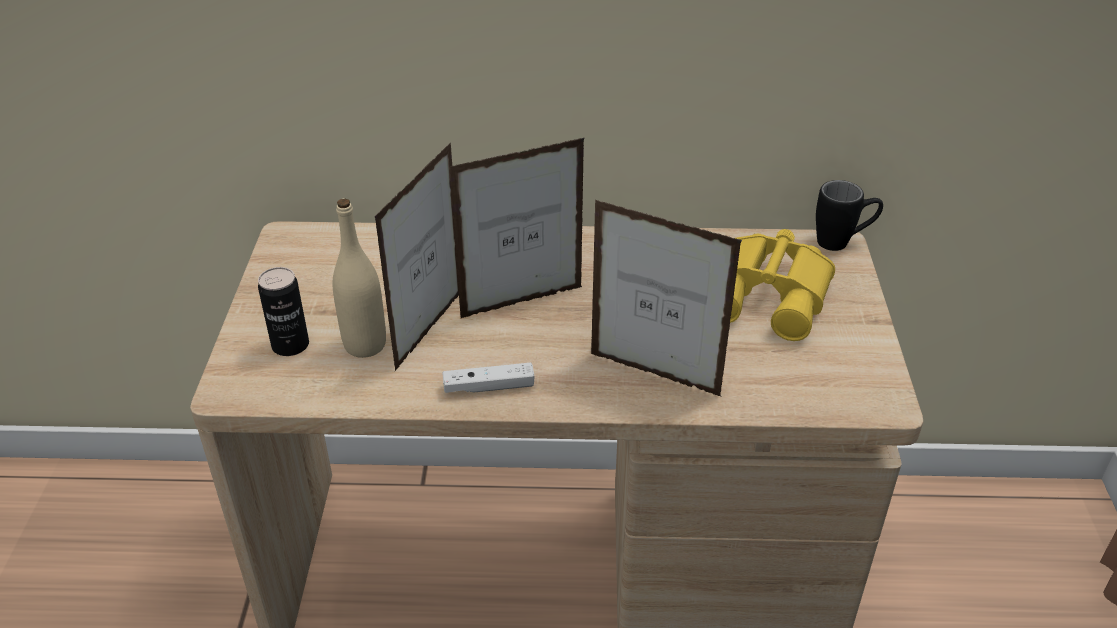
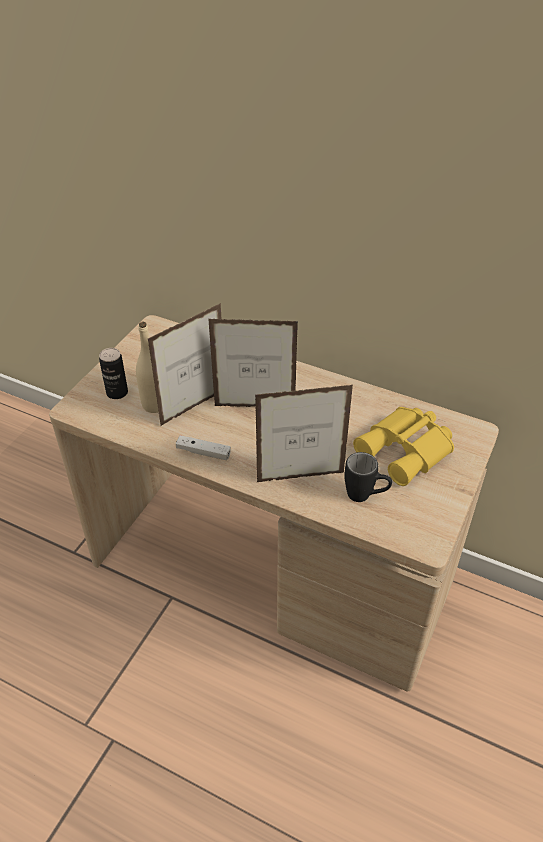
camera: 25 degrees right, 5 degrees up
picture frame [591,200,742,397] -> picture frame turned 120 degrees clockwise [255,385,353,482]
black mug [816,180,883,251] -> black mug moved to [344,452,392,502]

